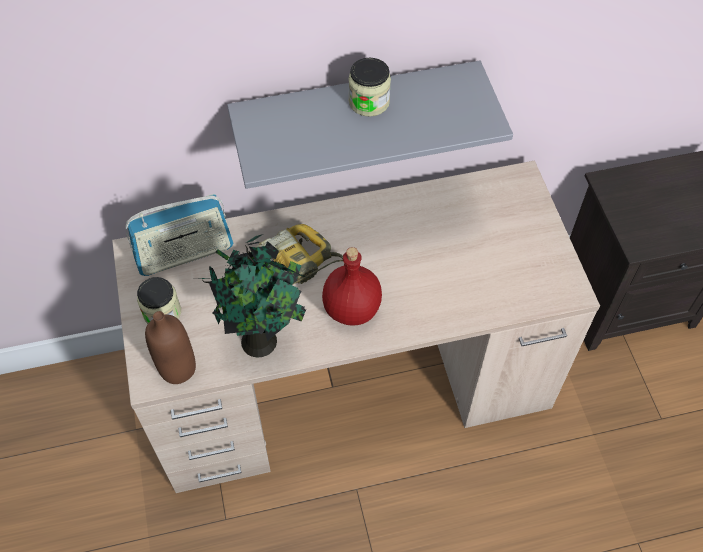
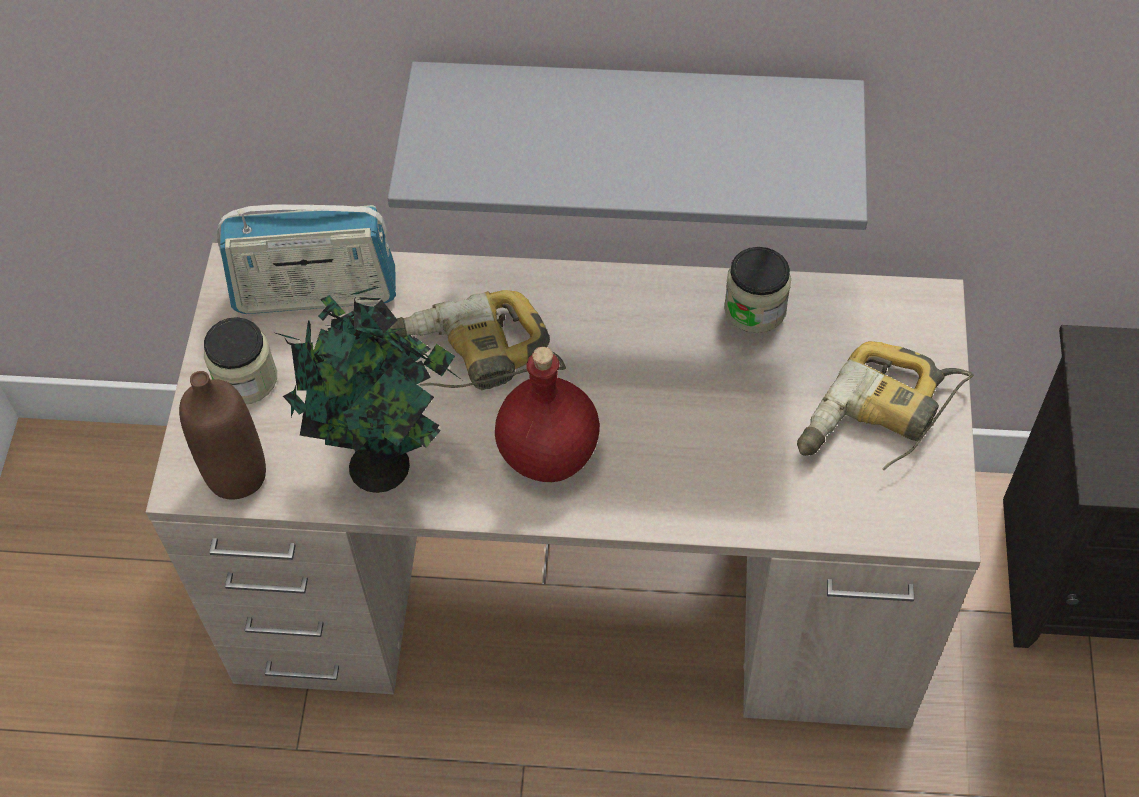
camera: 20 degrees right, 0 degrees up
jar [349,58,391,117] -> jar moved to [724,247,791,333]
none -> power drill [797,341,974,470]

